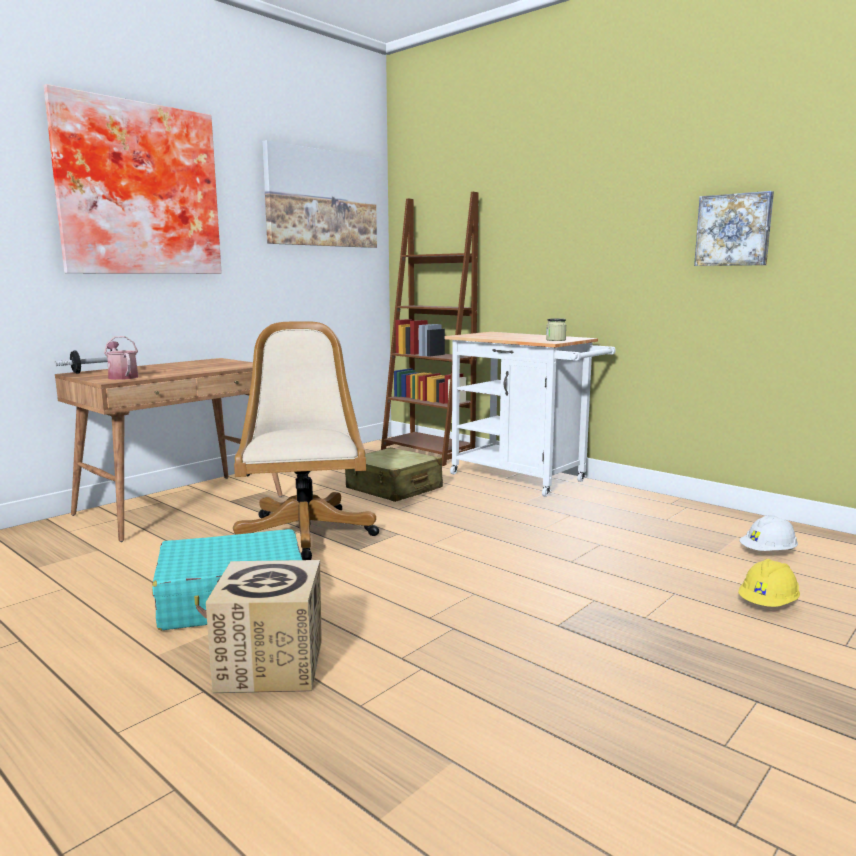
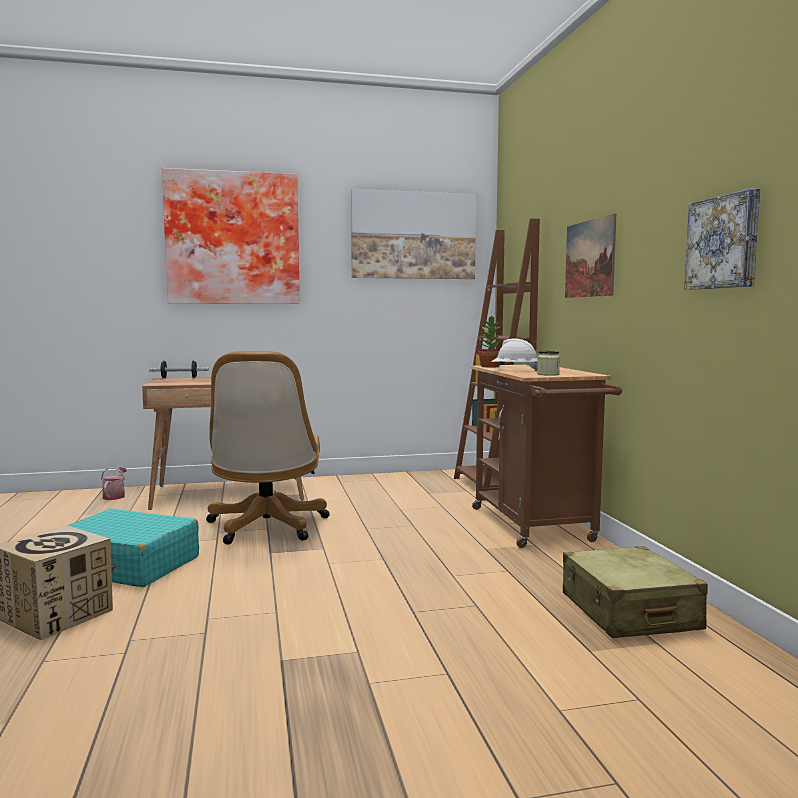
camera: 35 degrees right, 5 degrees down
watering can [104,336,138,380] -> watering can moved to [101,467,127,500]
office chair [233,321,379,560] -> office chair turned 150 degrees clockwise [206,351,330,545]
beige suitcase [345,447,443,502] -> beige suitcase moved to [563,546,708,638]
white cart [445,332,616,497] -> brown cart [471,365,622,548]
yellow hard hat [738,559,800,607] -> none
white hard hat [740,515,798,551] -> white hard hat moved to [491,339,537,371]
none -> potted plant [478,315,500,367]
none -> picture [565,214,616,298]

